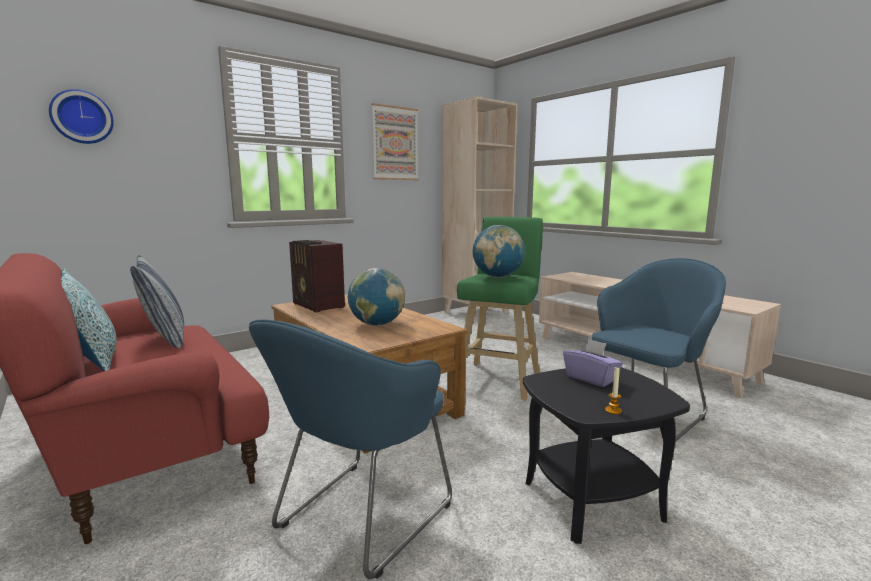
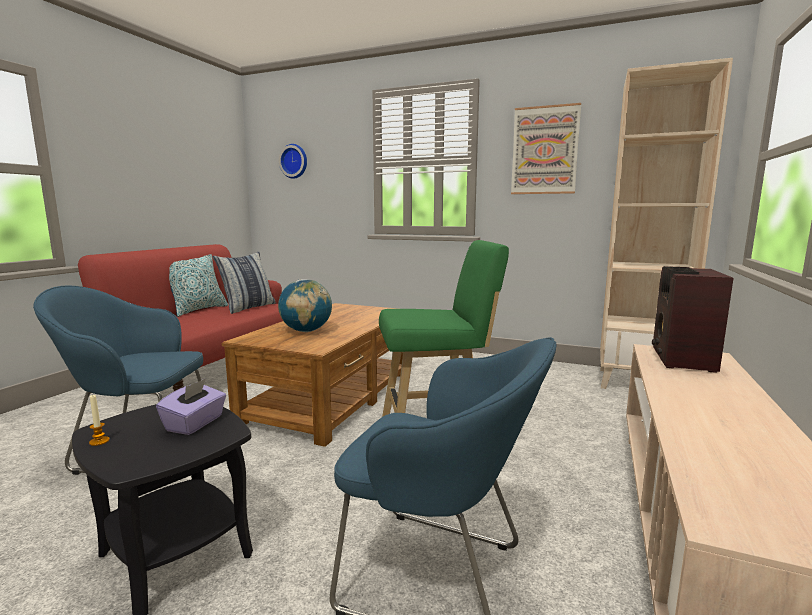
camera: 60 degrees right, 0 degrees up
radio [289,240,345,313] -> radio moved to [652,266,733,373]
globe [473,225,525,278] -> none

